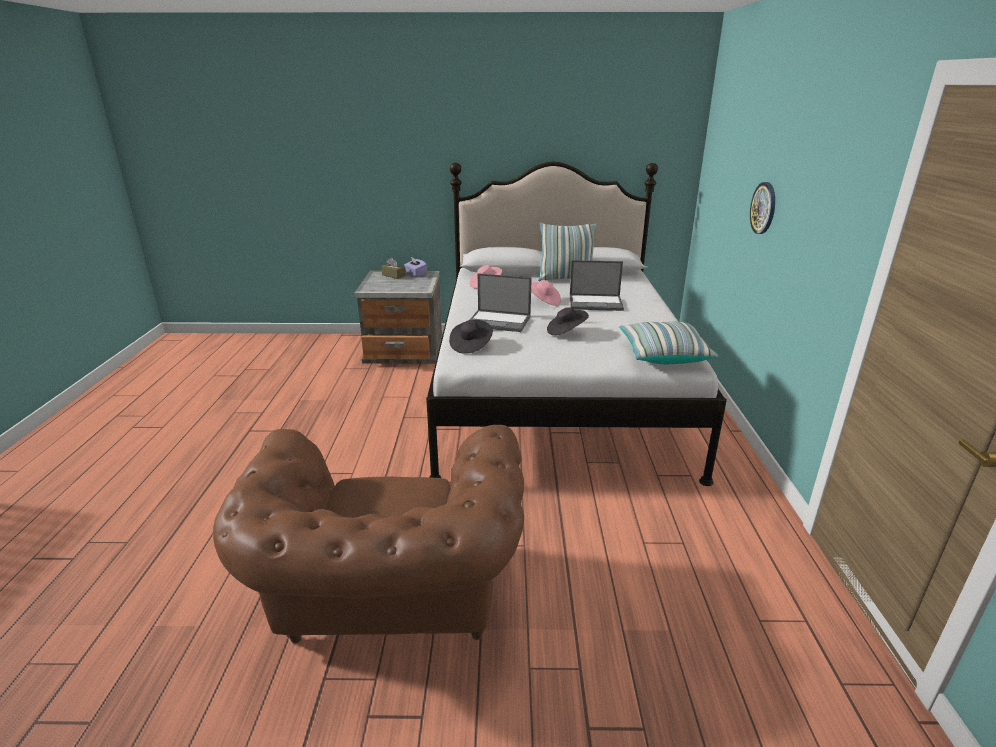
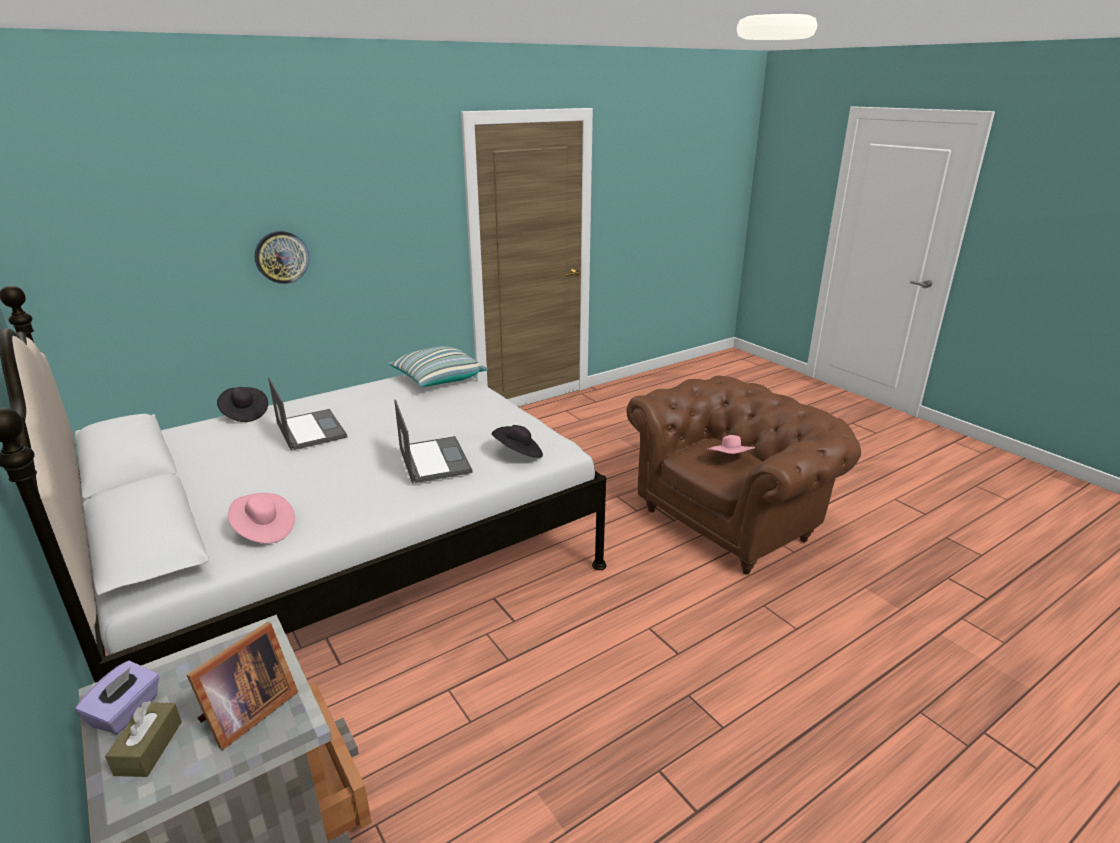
camera: 125 degrees left, 0 degrees up
pink hat [531,280,561,306] -> pink hat moved to [707,435,755,454]
pillow [538,223,596,281] -> none
black hat [547,307,589,335] -> black hat moved to [217,387,268,422]
none -> picture frame [187,622,298,750]

